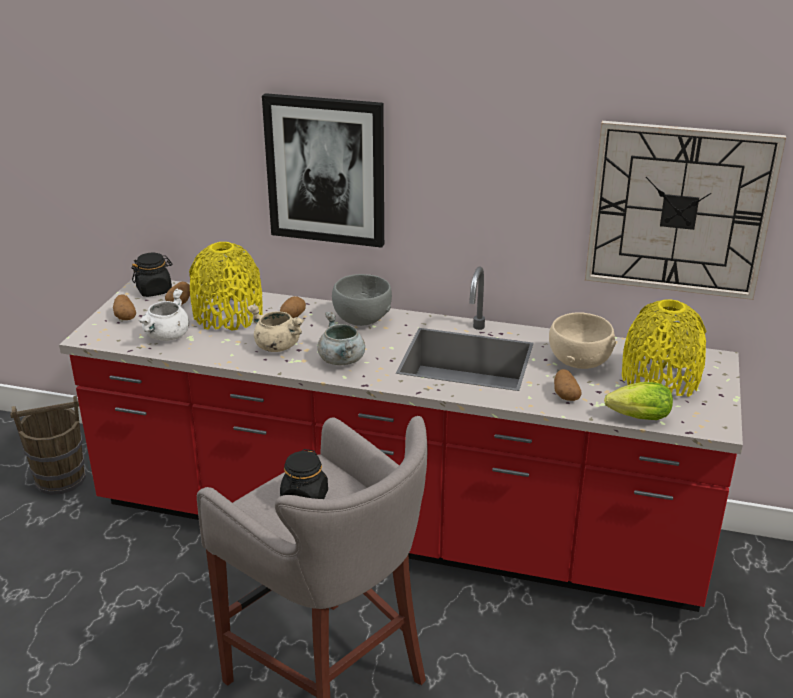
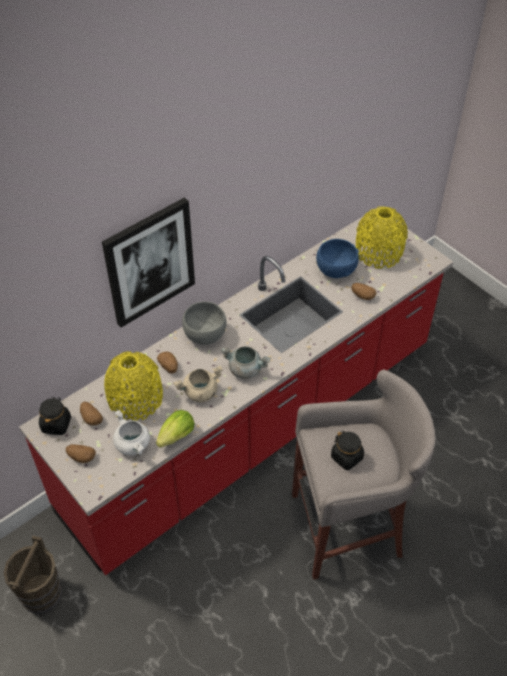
camera: 55 degrees left, 20 degrees up
beige bowl [549,312,616,369] -> blue bowl [316,239,359,278]
wall clock [585,121,786,300] -> none
lettuce [604,382,673,420] -> lettuce moved to [156,410,195,448]

